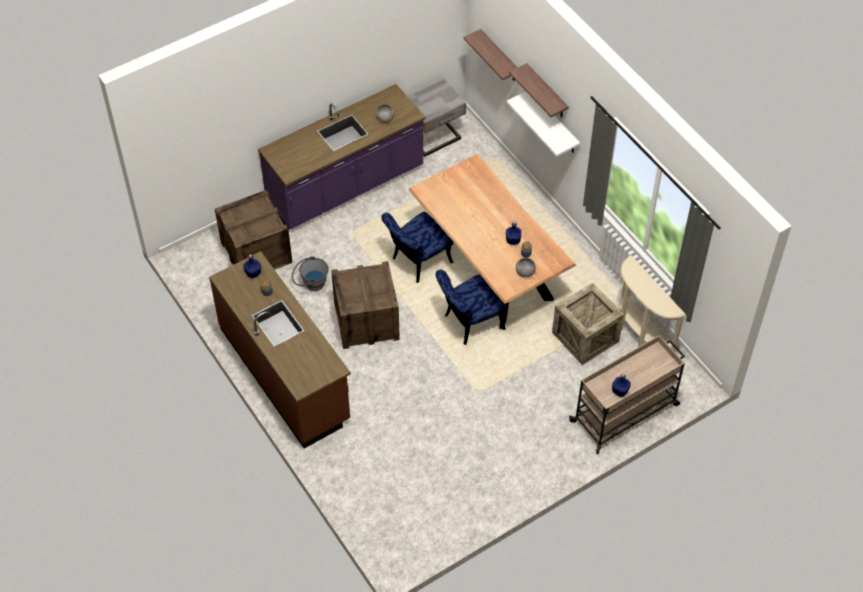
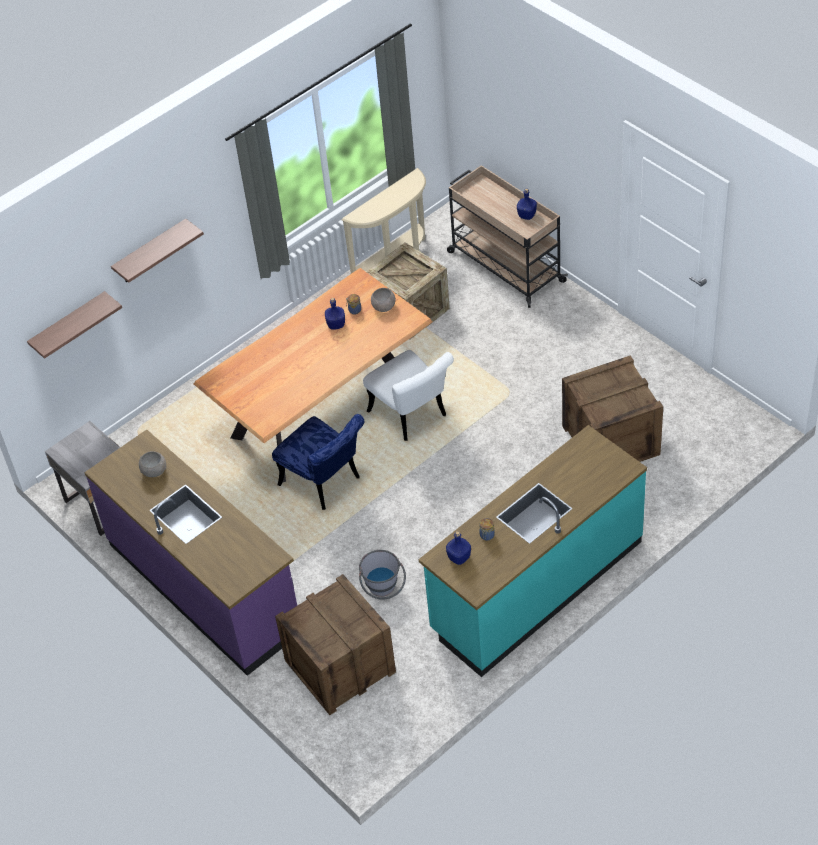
camera: 95 degrees left, 5 degrees down
brown counter [209,251,351,449] -> turquoise counter [418,425,647,677]
crate [331,261,400,349] -> crate moved to [562,356,663,462]
blue chair [436,270,507,345] -> white chair [363,350,454,441]
white shelf [507,91,580,157] -> none

